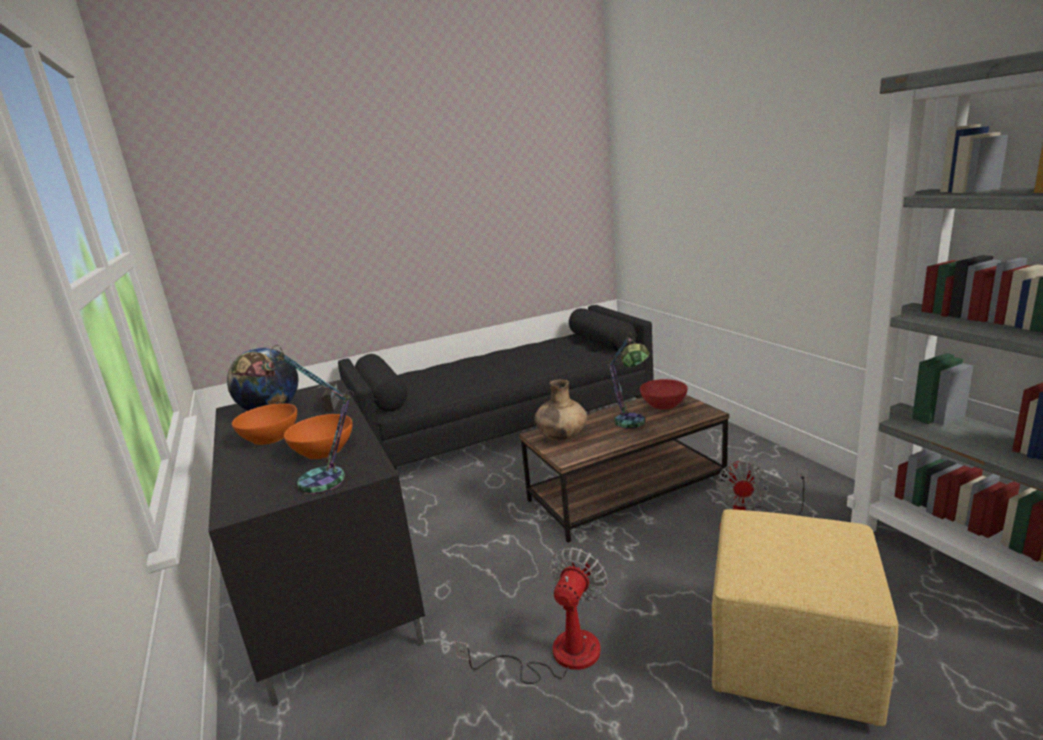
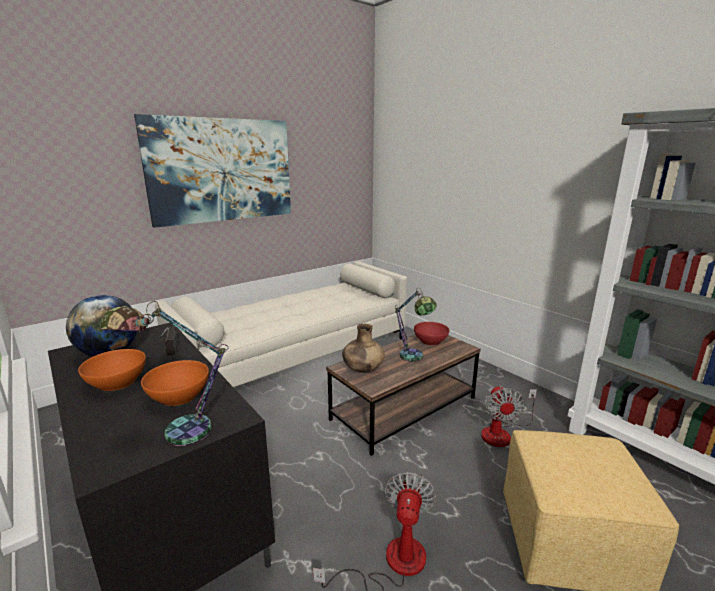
camera: 15 degrees left, 0 degrees up
black sofa [338,305,654,470] -> beige sofa [155,261,407,387]
none -> picture [134,114,291,228]

